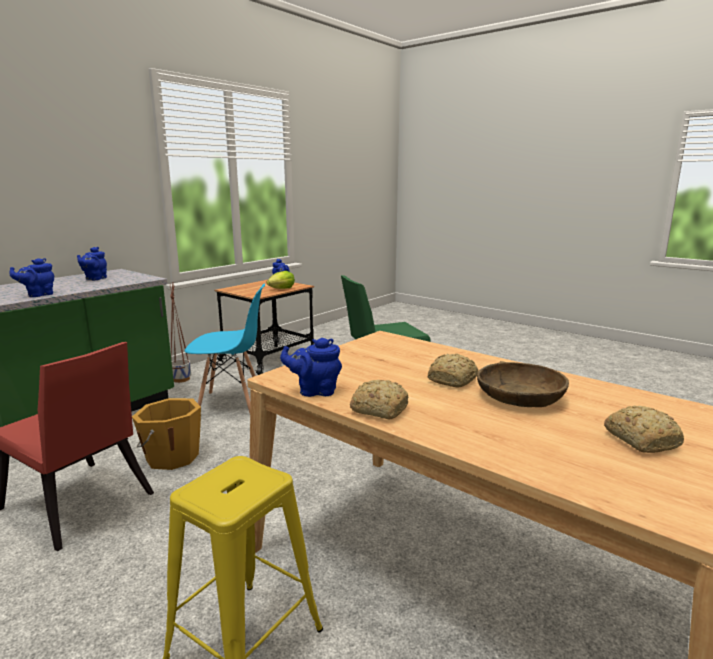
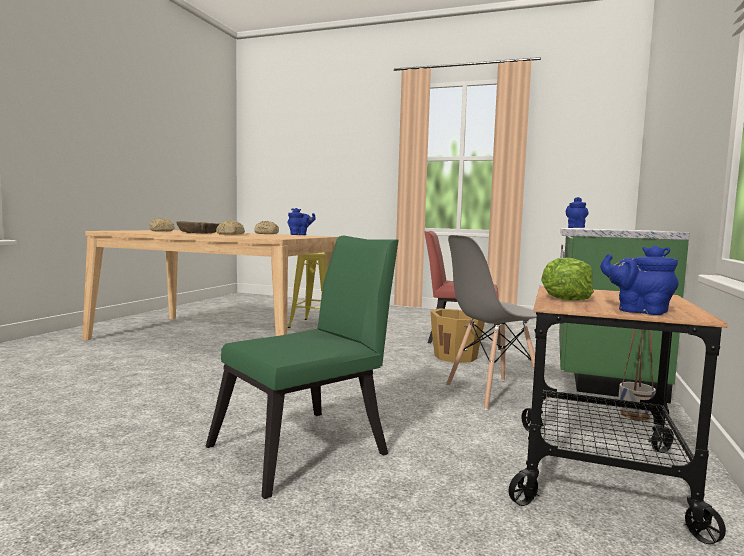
camera: 160 degrees right, 10 degrees down
blue teapot [77,247,107,280] -> none
blue chair [185,284,265,413] -> grey chair [446,235,547,410]

